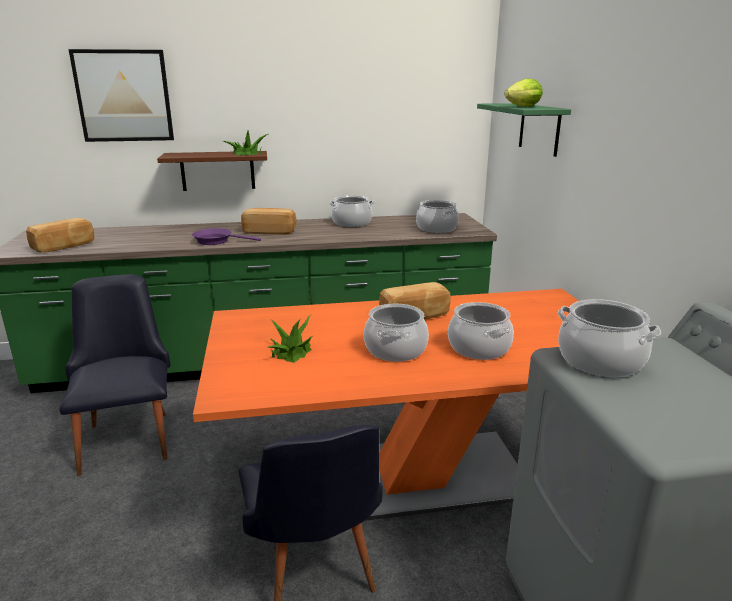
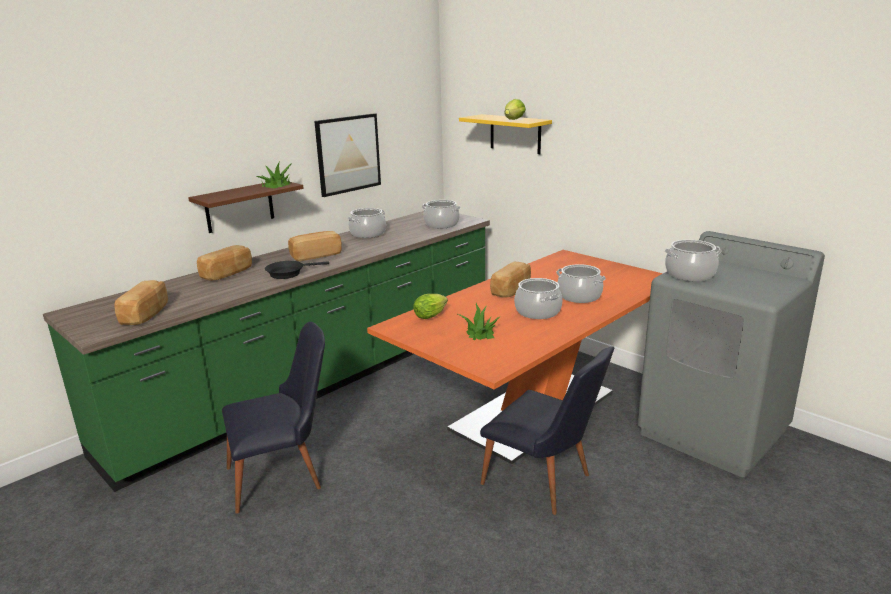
camera: 35 degrees left, 0 degrees up
black chair [59,274,171,476] -> black chair turned 120 degrees clockwise [222,322,325,514]
picture [69,49,174,142] -> picture moved to [314,113,381,197]
purple frying pan [192,228,261,245] -> black frying pan [265,261,329,279]
green shelf [477,103,571,157] -> yellow shelf [459,114,552,154]
none -> bread [197,245,252,281]
none -> lettuce [413,294,448,319]

